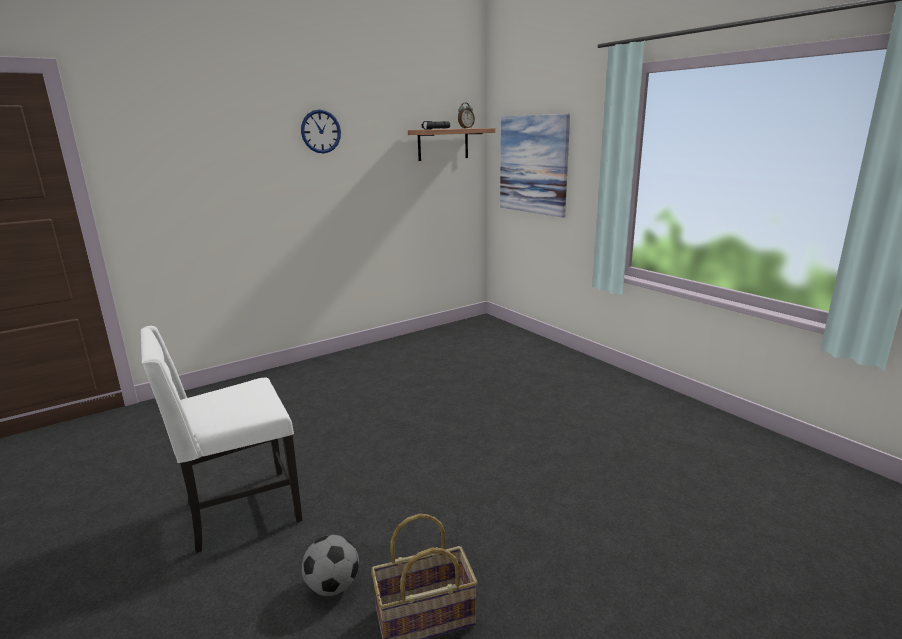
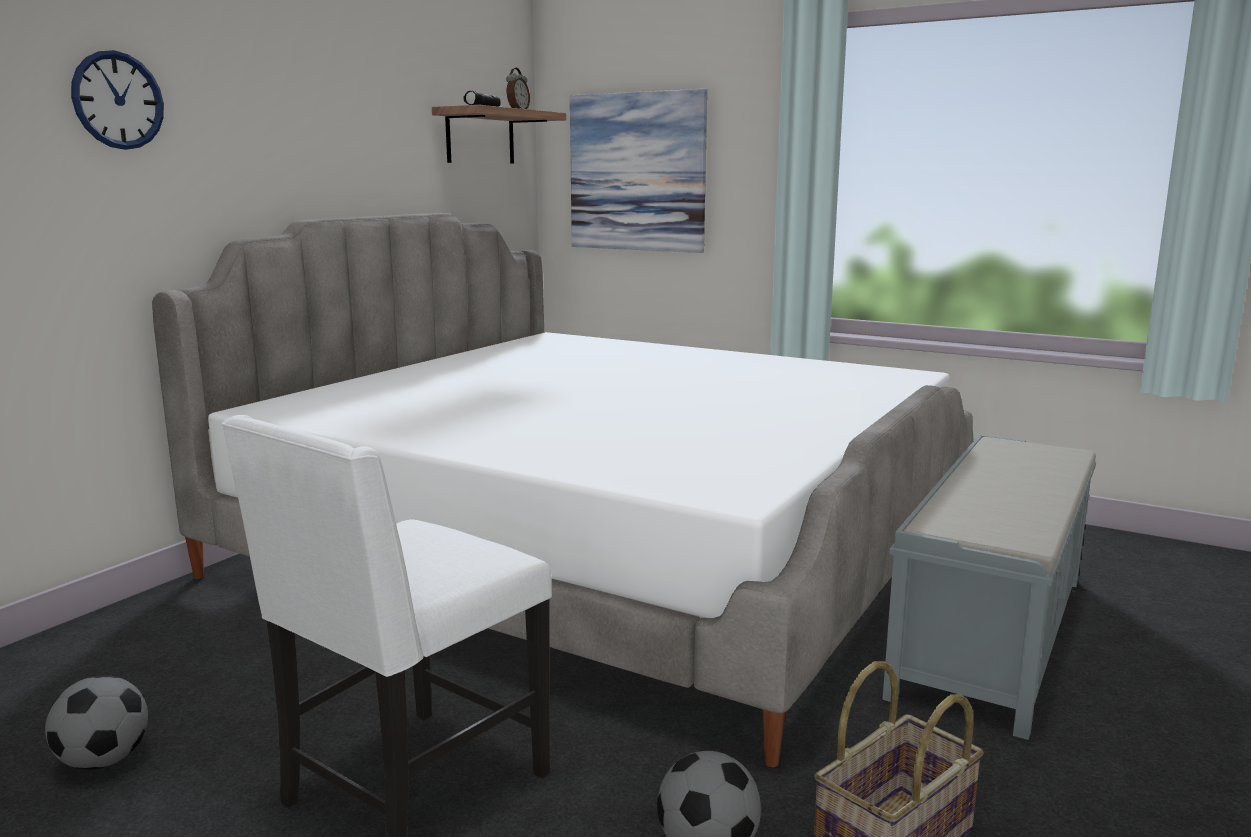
camera: 25 degrees left, 5 degrees down
wall clock [301,109,341,153] -> wall clock moved to [71,50,164,150]
none -> football [45,675,148,770]
none -> bed [152,213,974,767]
none -> grey bench [883,434,1096,740]

